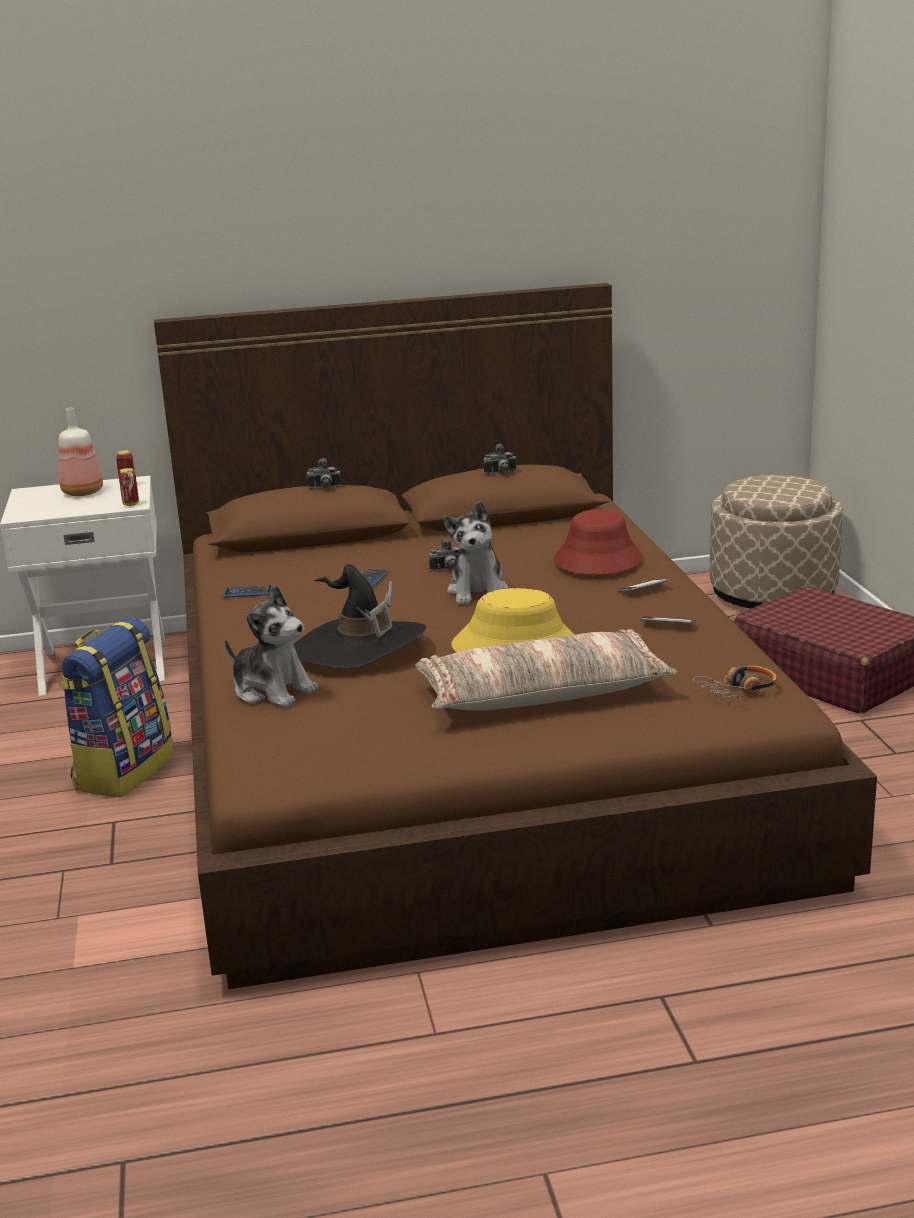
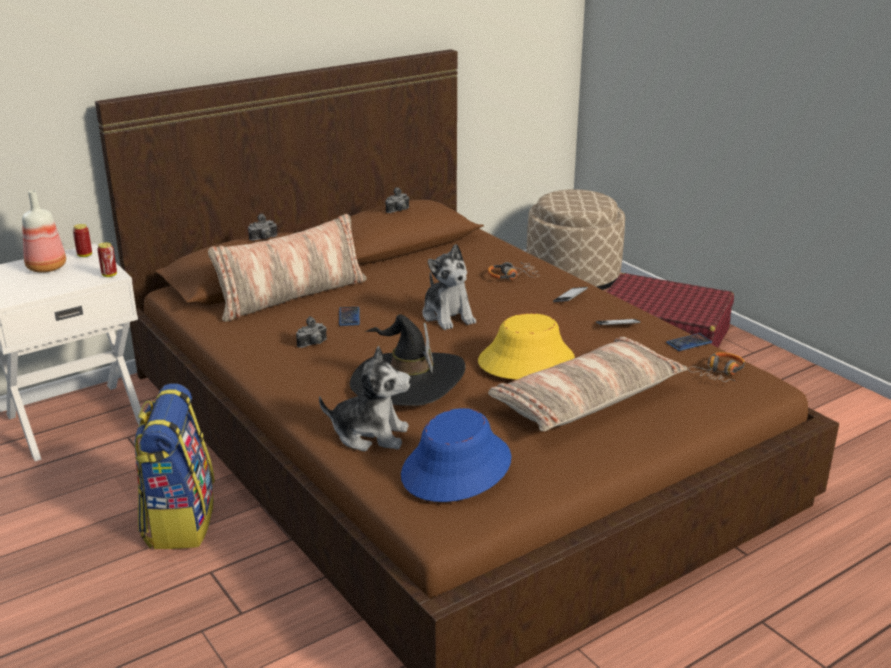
camera: 25 degrees left, 5 degrees up
phone [223,585,273,598] -> phone moved to [666,333,712,351]
camera [429,538,461,571] -> camera moved to [296,316,327,348]
red hat [554,509,643,575] -> headphones [488,261,540,280]
none -> pillow [208,214,367,322]
none -> blue hat [401,408,511,502]

